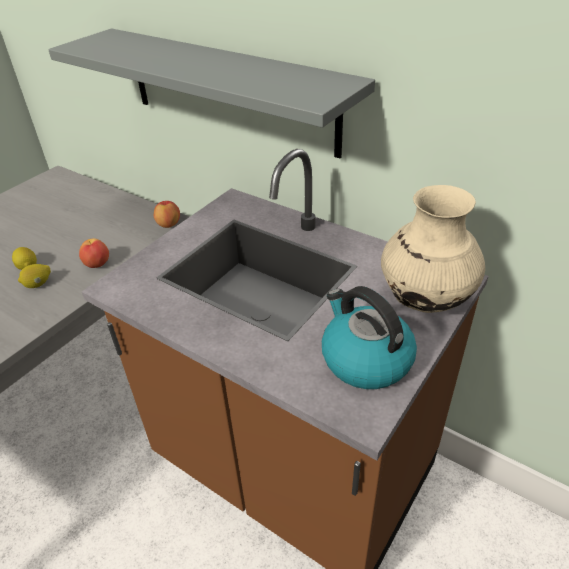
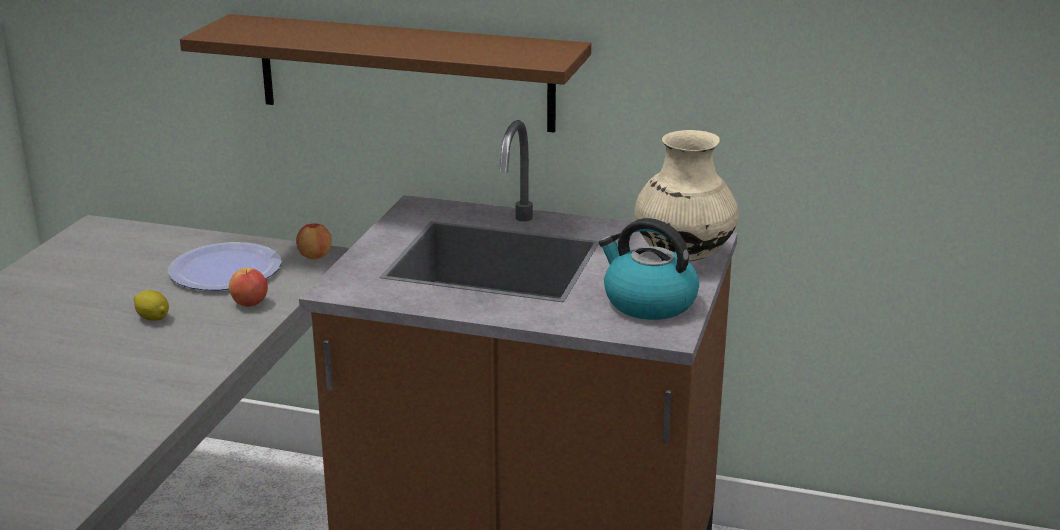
camera: 20 degrees left, 15 degrees down
lemon [18,264,51,288] -> none
grey shelf [48,28,375,158] -> brown shelf [180,14,591,133]
none -> plate [168,242,281,290]

